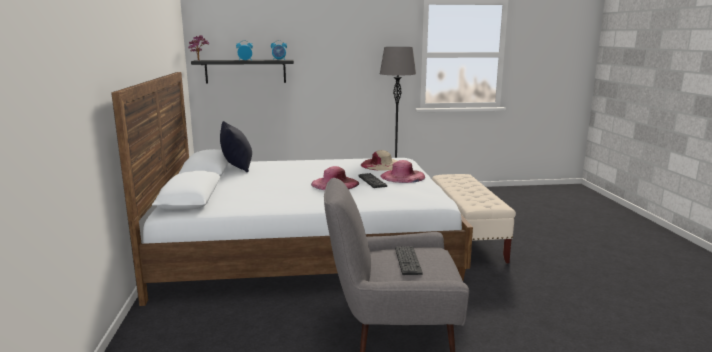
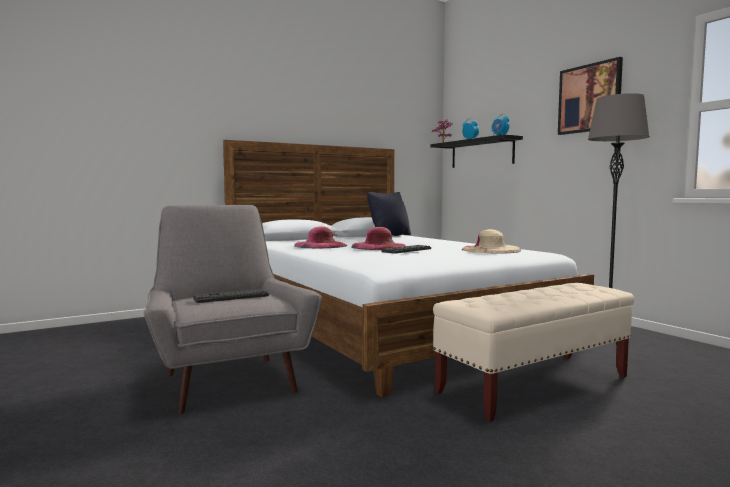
camera: 65 degrees right, 10 degrees down
pink hat [380,160,425,183] -> pink hat moved to [294,226,347,249]
none -> picture [558,57,623,135]

